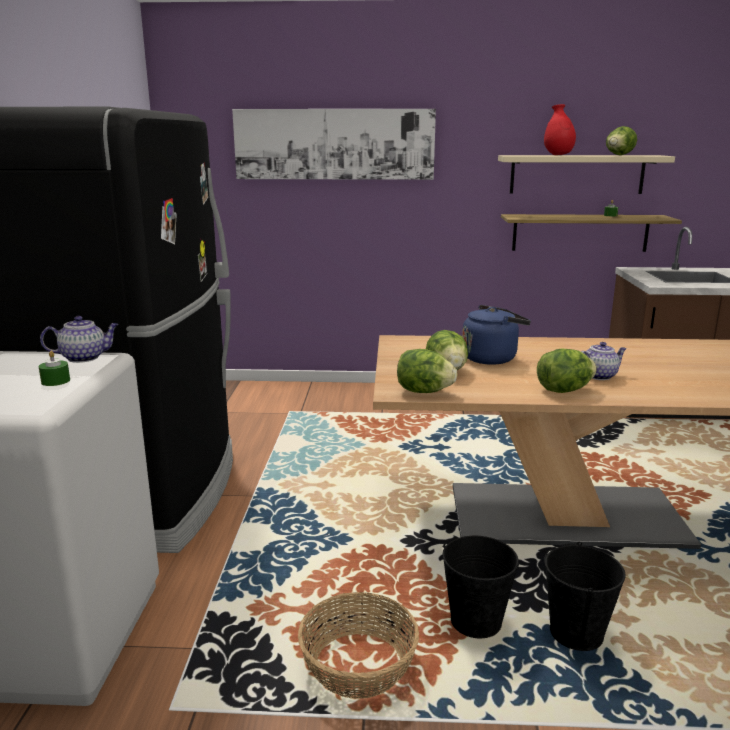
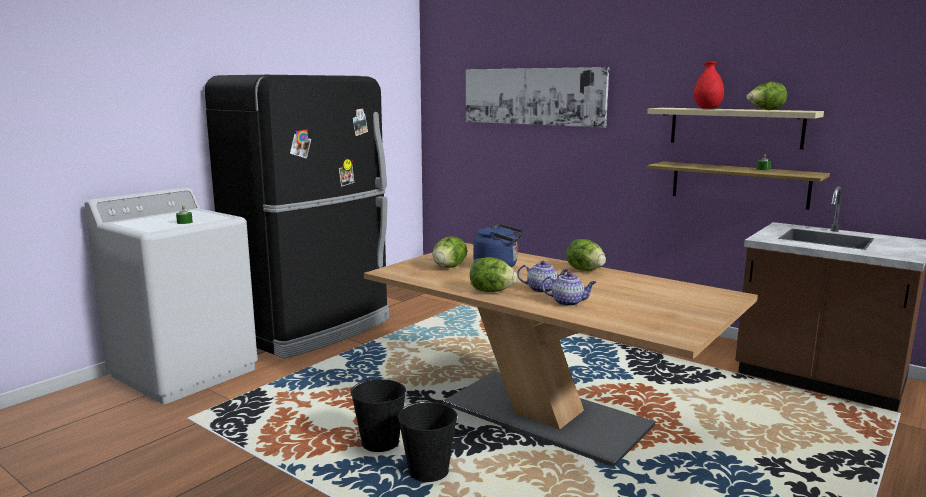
camera: 35 degrees right, 5 degrees down
teapot [40,316,119,363] -> teapot moved to [542,272,596,306]
basket [298,592,419,699] -> none
lettuce [397,349,457,393] -> lettuce moved to [566,239,606,271]

